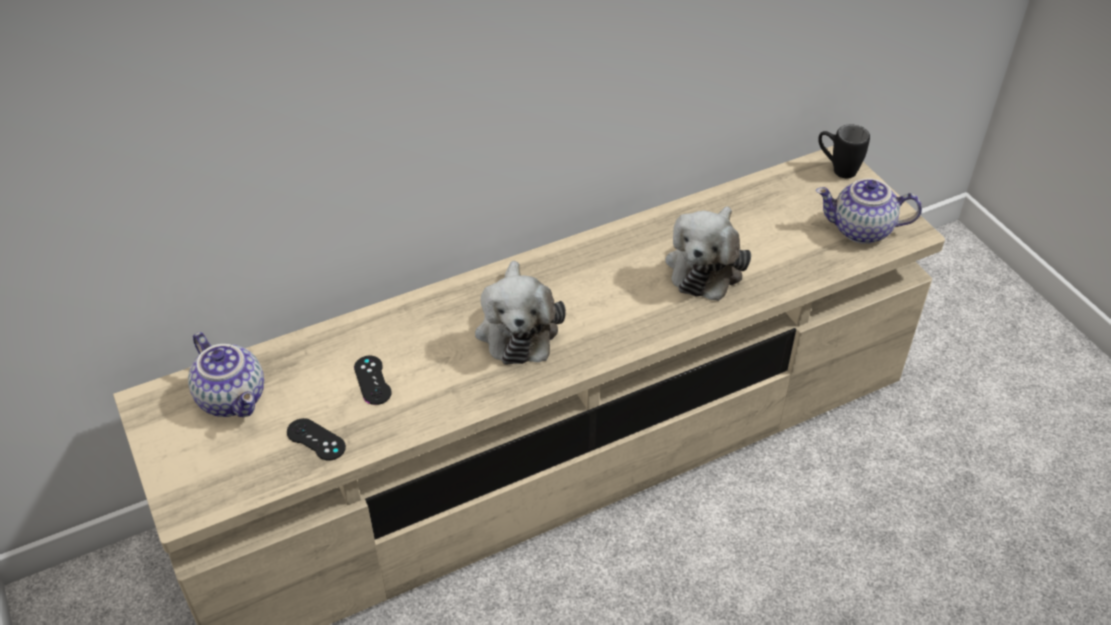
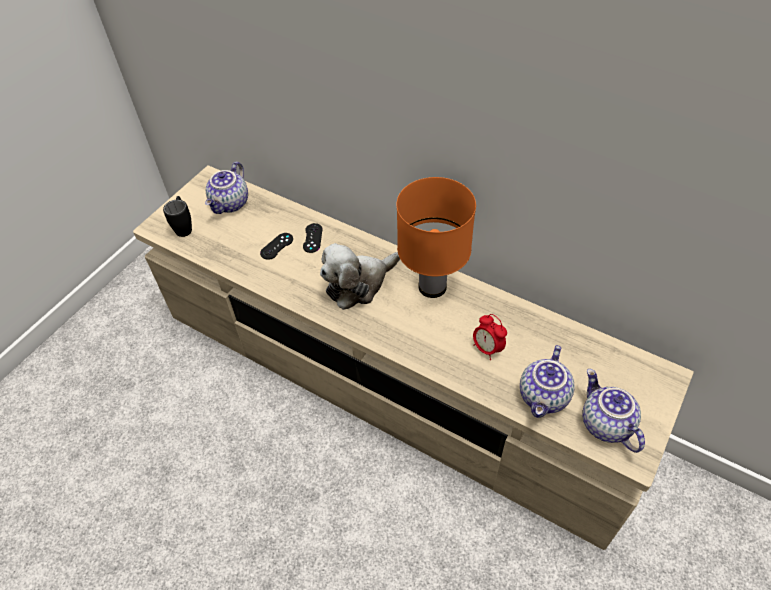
camera: 60 degrees right, 5 degrees up
black game controller [287,418,346,461] -> black game controller moved to [303,223,323,253]
plush toy [665,206,751,301] -> alarm clock [473,314,507,360]
black mug [818,124,870,178] -> black mug moved to [163,196,192,237]
none -> orange table lamp [396,177,476,298]
none -> teapot [520,345,574,418]

